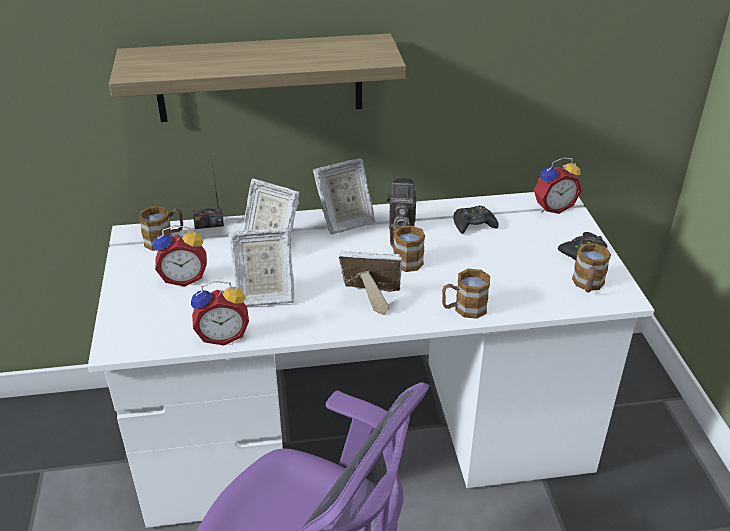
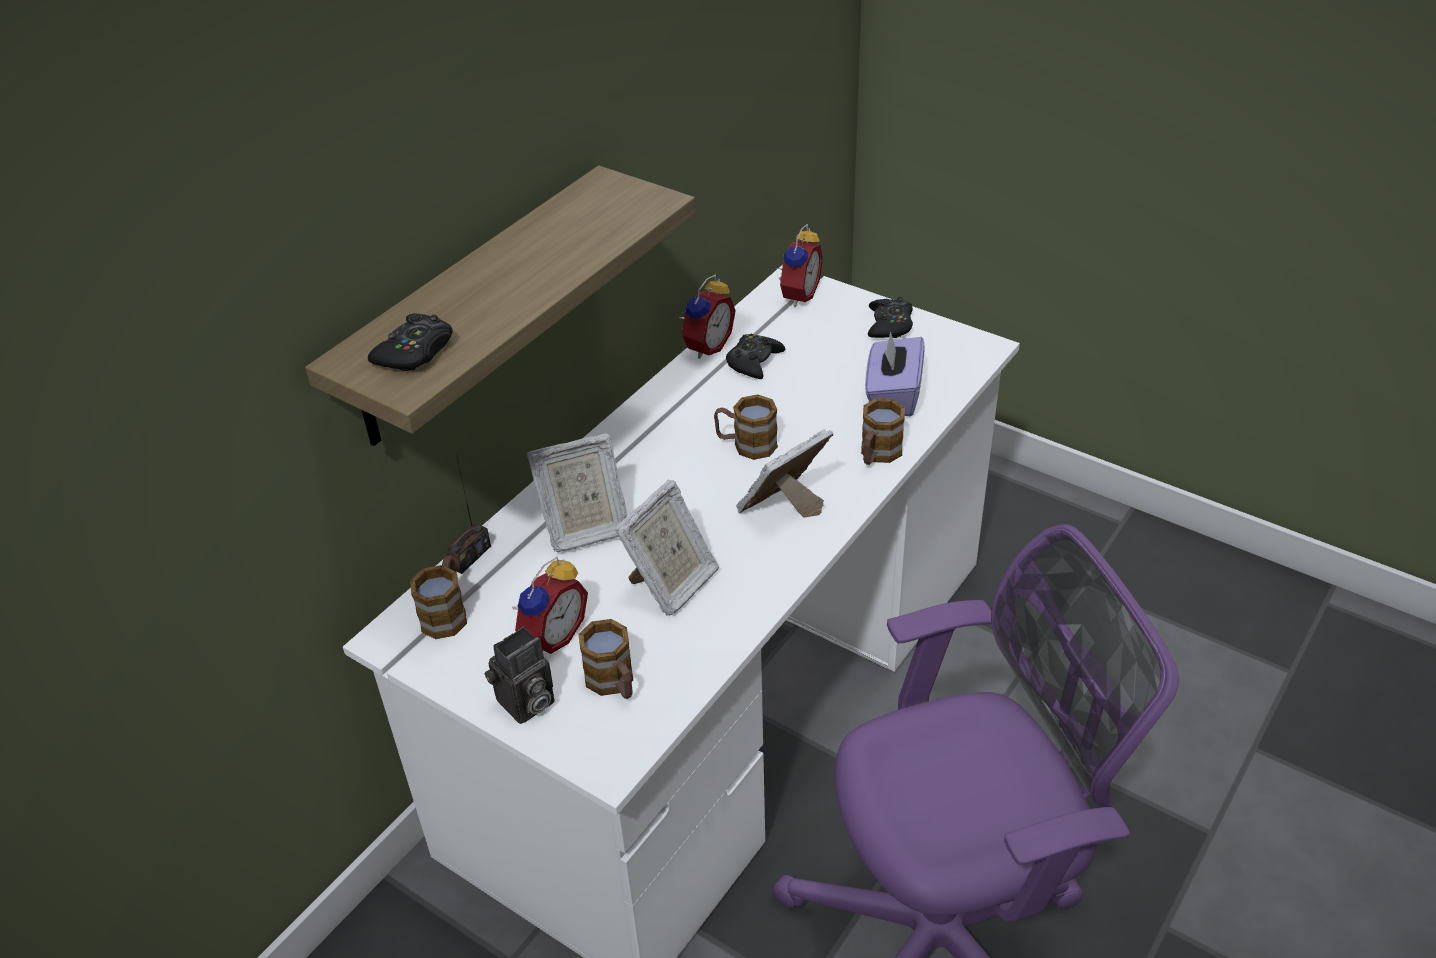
camera: 45 degrees left, 5 degrees up
alarm clock [191,281,249,346] -> alarm clock moved to [679,274,736,359]
picture frame [313,158,375,234] -> none
camera [386,178,417,231] -> camera moved to [484,627,555,724]
mug [572,243,611,293] -> mug moved to [579,619,633,699]
none -> black game controller [368,313,453,371]
none -> purple tissue box [865,331,925,416]

